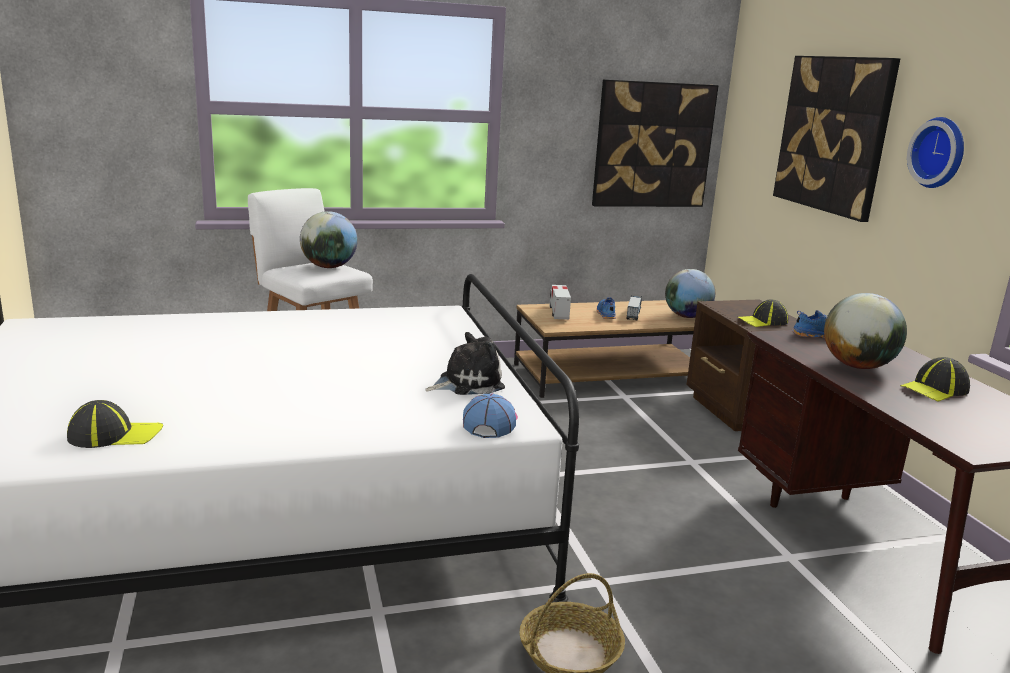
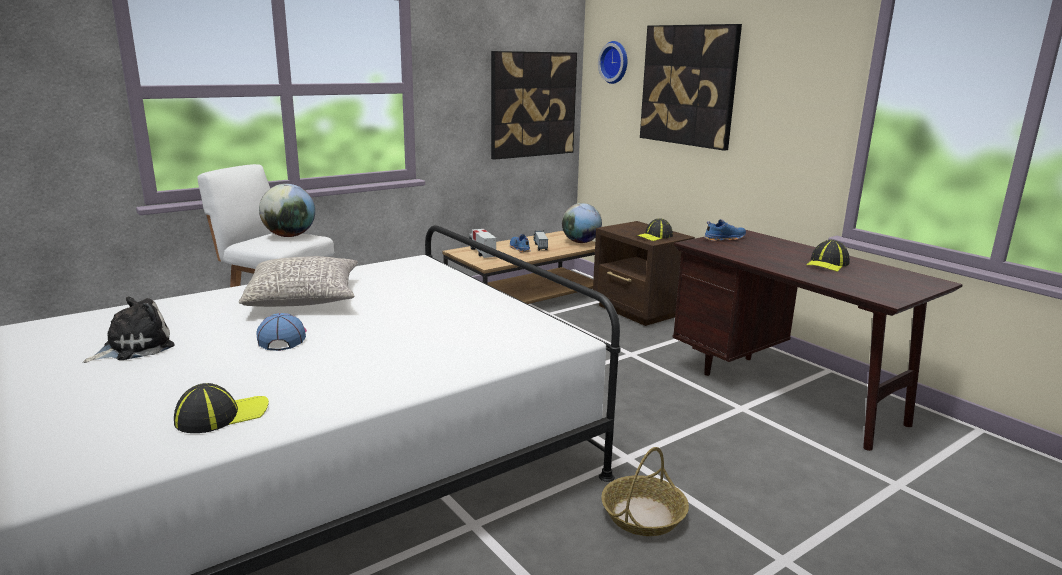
camera: 20 degrees left, 0 degrees up
plush toy [425,332,505,395] -> plush toy moved to [83,297,175,363]
cap [463,393,518,438] -> cap moved to [256,313,307,351]
globe [824,293,907,369] -> none
wall clock [907,117,964,188] -> wall clock moved to [598,41,628,84]
none -> grey pillow [239,256,358,307]

